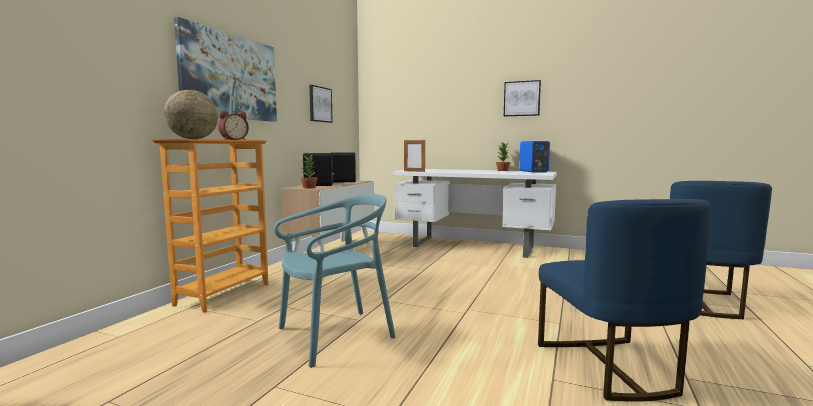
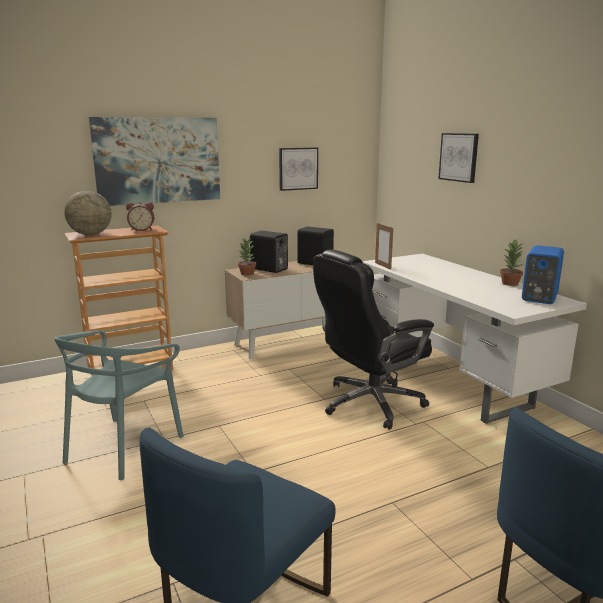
camera: 40 degrees right, 10 degrees up
turquoise chair [274,194,396,368] -> turquoise chair turned 105 degrees clockwise [54,330,184,480]
picture [504,80,541,116] -> picture moved to [438,133,479,183]
none -> black office chair [313,249,434,430]

